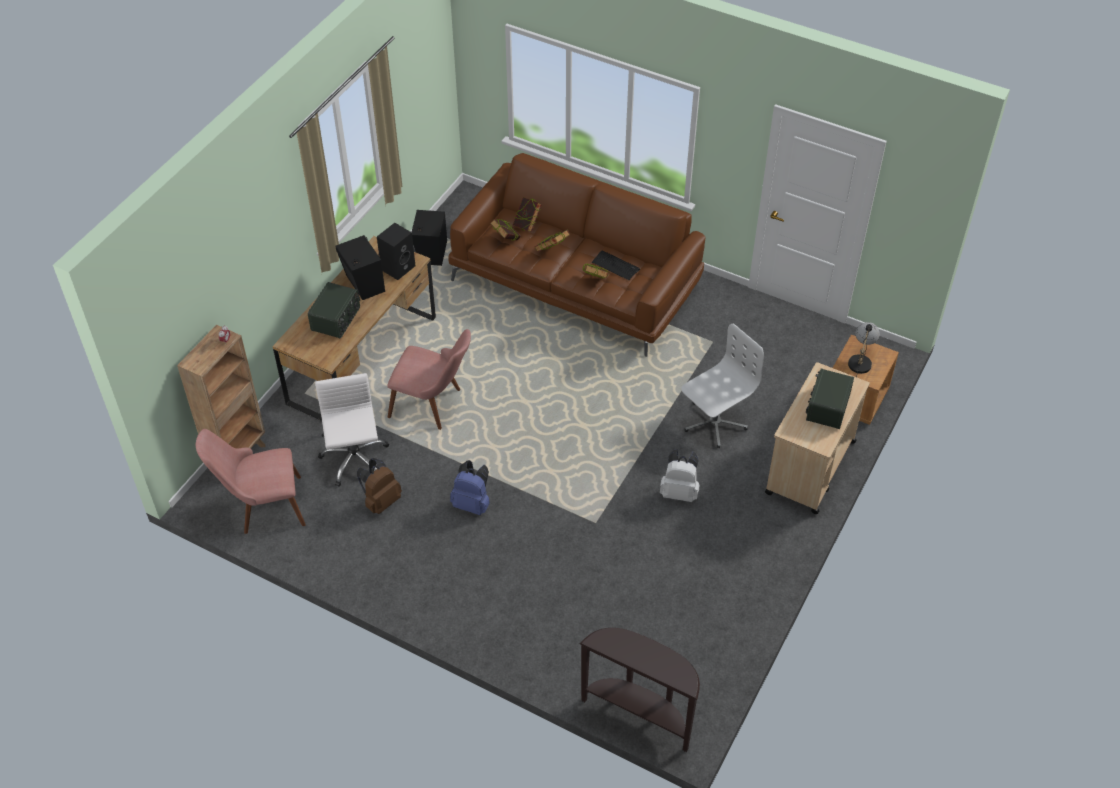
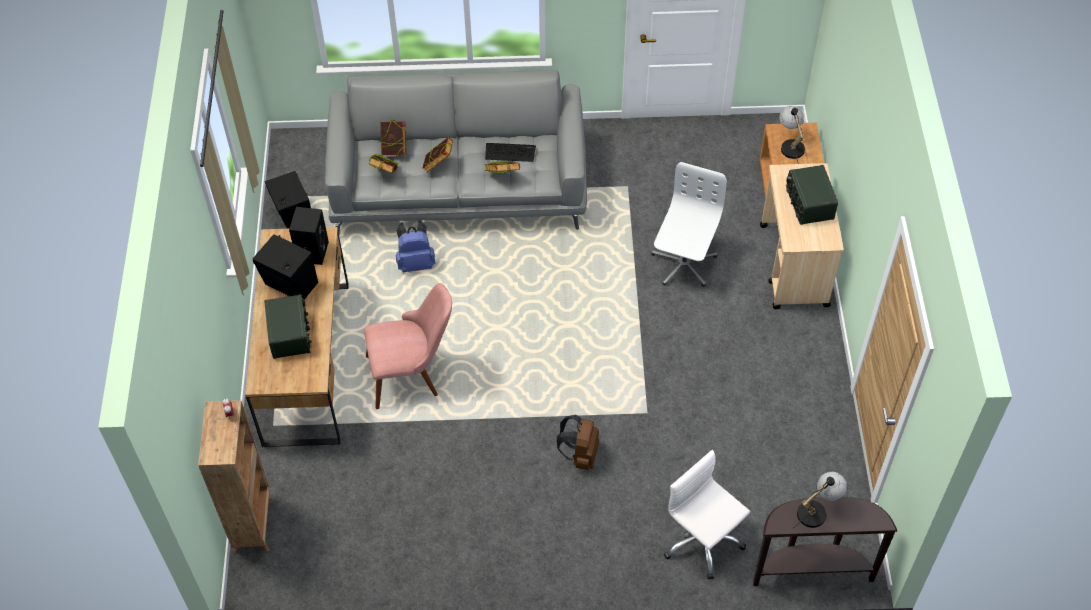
camera: 30 degrees left, 5 degrees up
pink chair [196,429,306,534] -> none
white office chair [315,373,389,487] -> white office chair moved to [664,450,750,580]
brown backpack [357,458,402,514] -> brown backpack moved to [557,415,599,470]
brown sofa [448,153,706,357] -> grey sofa [325,70,587,233]
blue backpack [450,460,490,515] -> blue backpack moved to [396,220,435,272]
white backpack [660,449,699,502] -> none
none -> table lamp [792,472,847,529]

